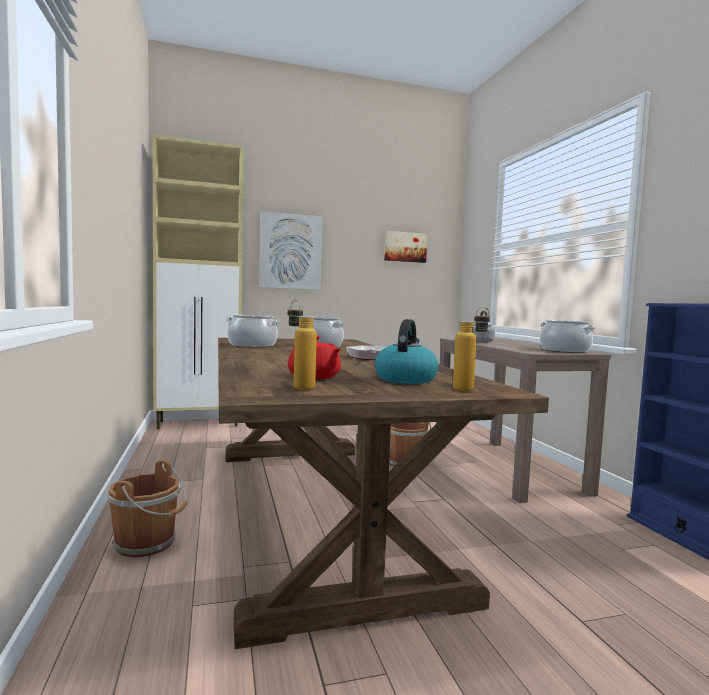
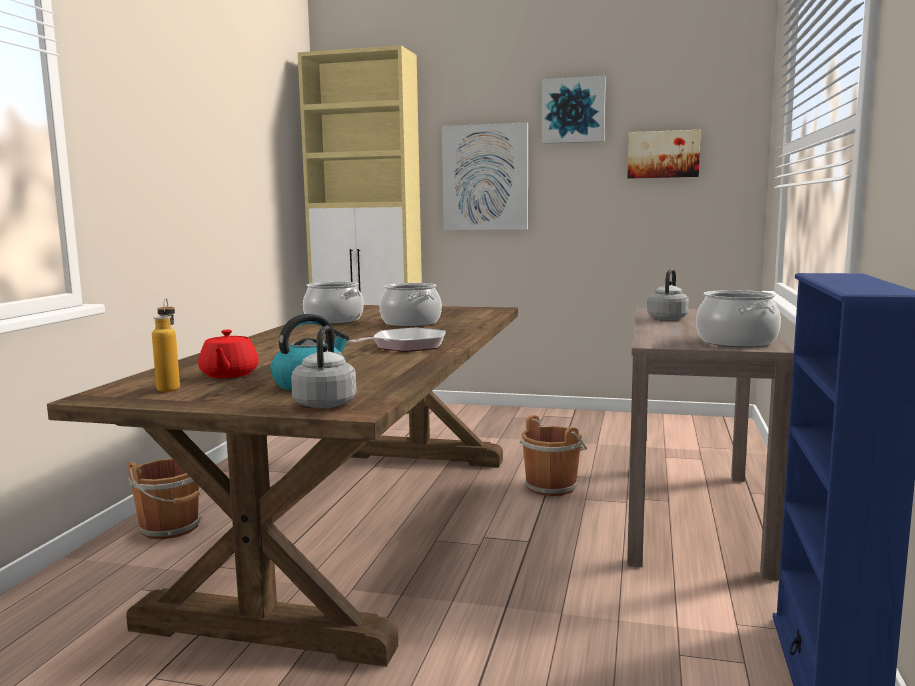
camera: 30 degrees right, 5 degrees up
bottle [453,307,490,391] -> grey kettle [291,326,356,408]
none -> picture [542,76,606,144]

